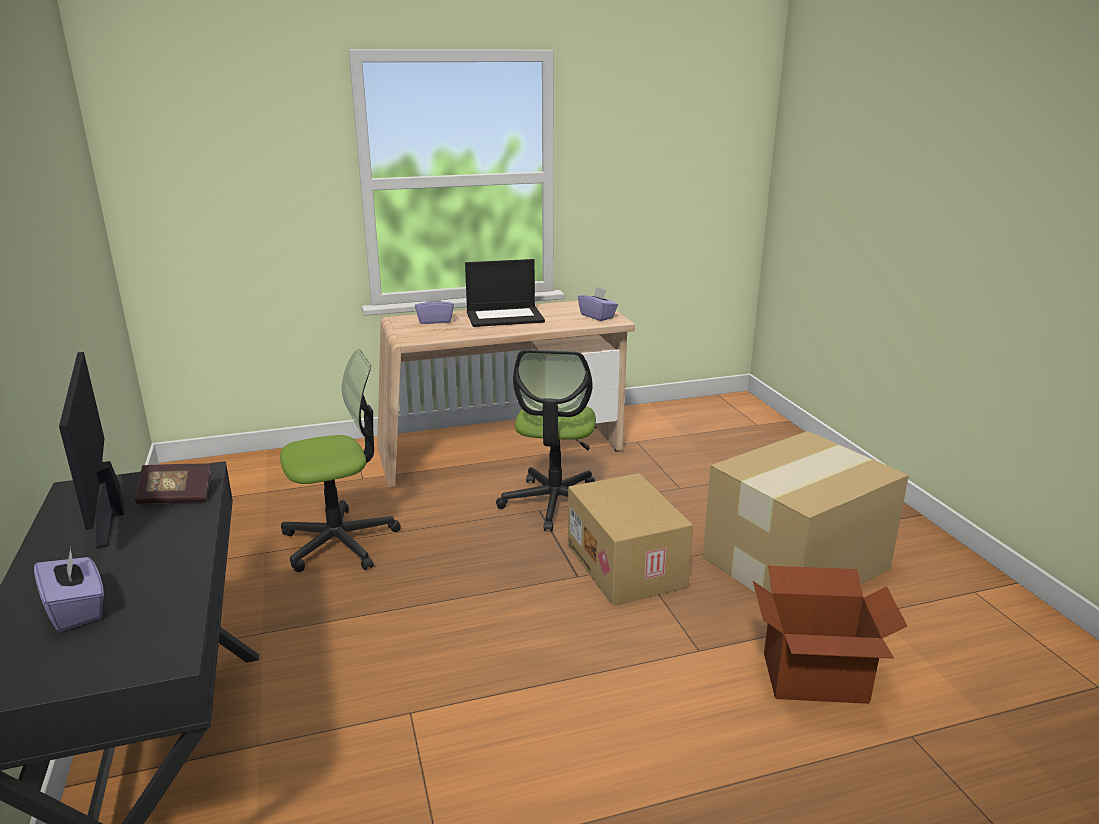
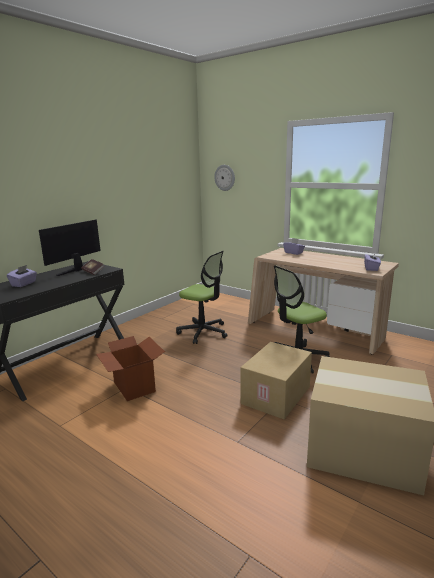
camera: 55 degrees right, 5 degrees down
laptop [465,259,545,327] -> none
cardboard box [753,566,907,704] -> cardboard box moved to [96,336,165,401]
none -> wall clock [214,165,235,191]

